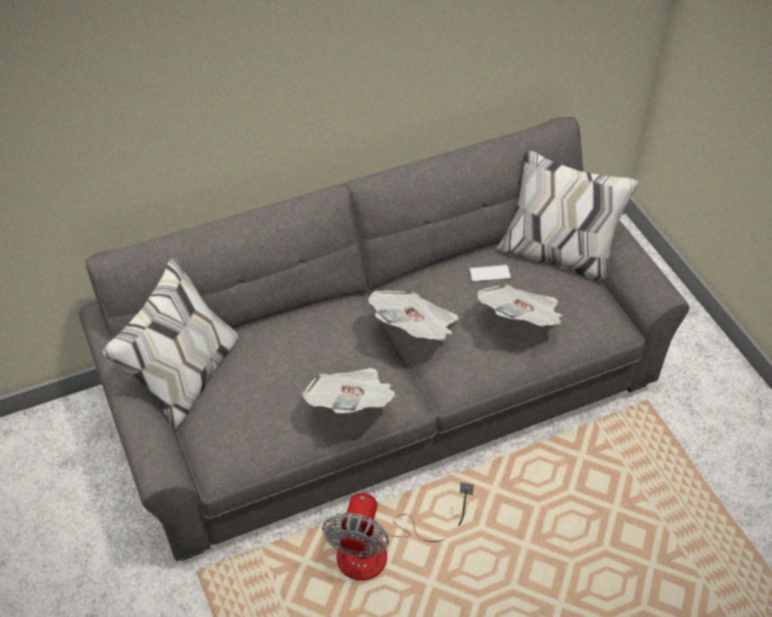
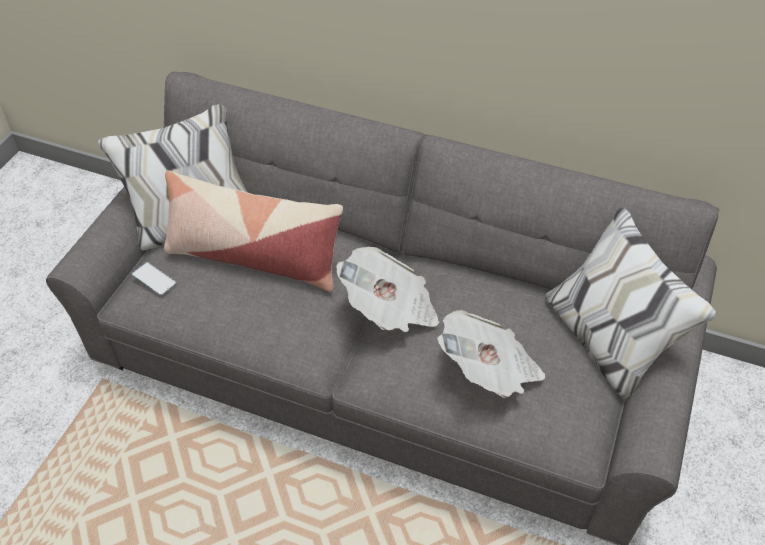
camera: 45 degrees right, 0 degrees up
newspaper [302,368,397,413] -> none
fan [322,482,474,581] -> none
phone [469,265,511,282] -> phone moved to [131,262,176,295]
none -> pillow [164,170,343,292]

